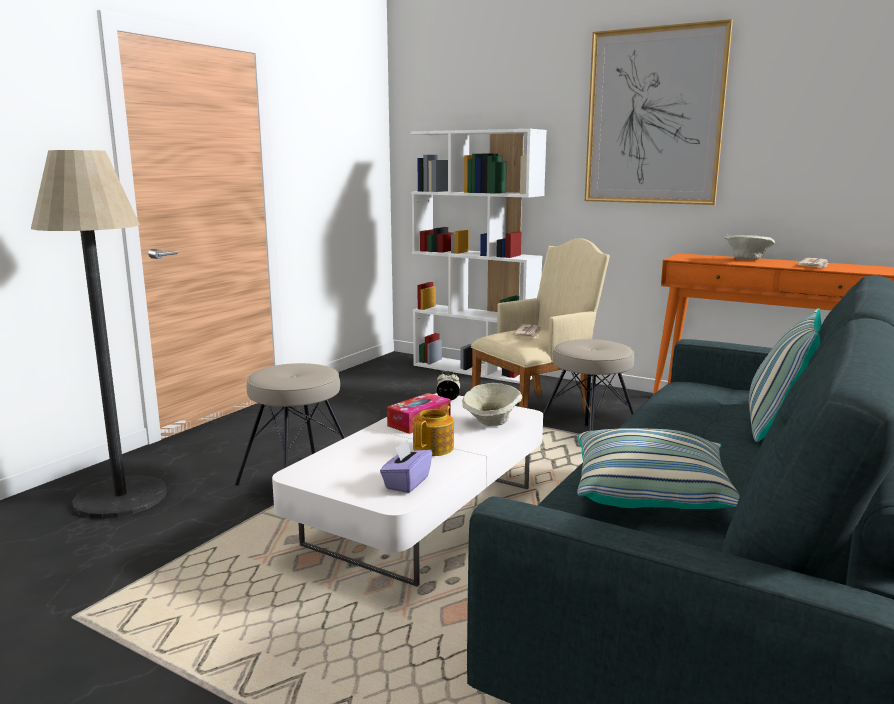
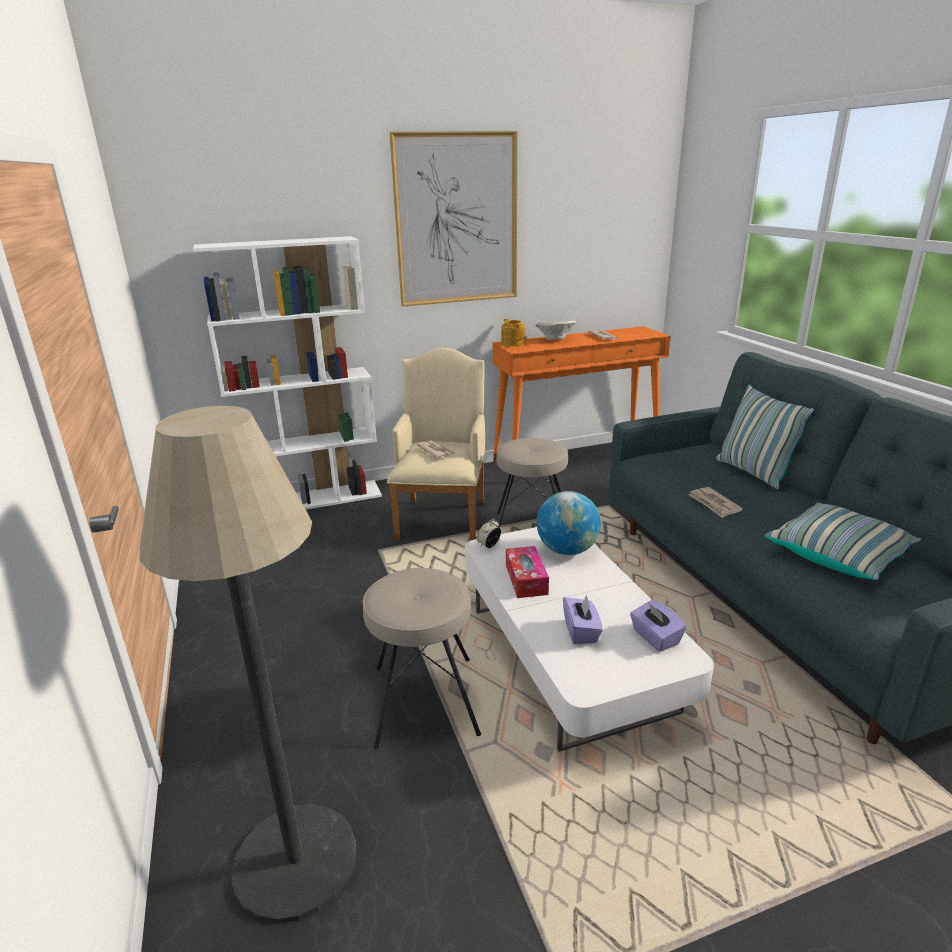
camera: 50 degrees left, 10 degrees up
teapot [413,405,454,456] -> teapot moved to [501,319,525,346]
beige bowl [462,383,522,426] -> globe [537,491,601,555]
none -> purple tissue box [563,595,603,644]
none -> newspaper [688,487,743,518]

